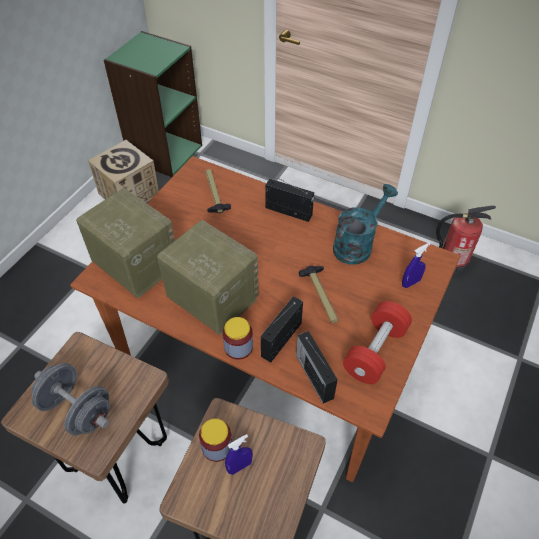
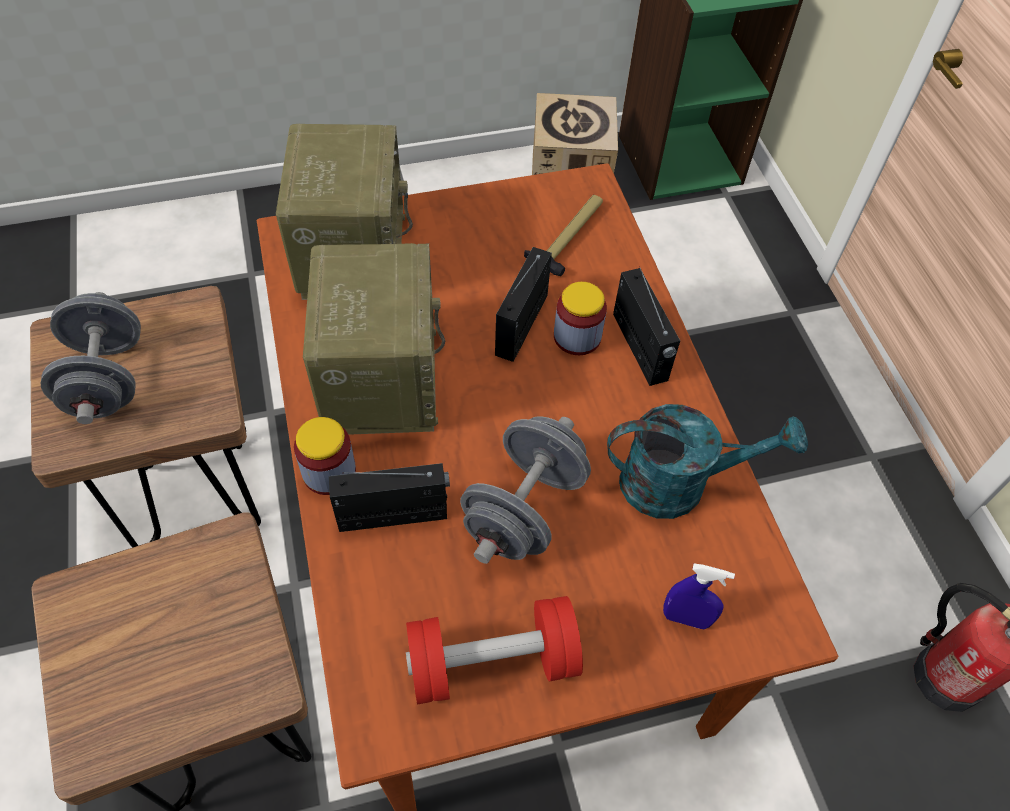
camera: 45 degrees right, 5 degrees up
jar [199,418,232,462] -> jar moved to [554,282,607,355]
blue spray bottle [225,434,253,475] -> none
radio [296,331,338,403] -> radio moved to [495,247,552,362]
hammer [299,266,338,323] -> grey dumbbell [460,416,591,564]

